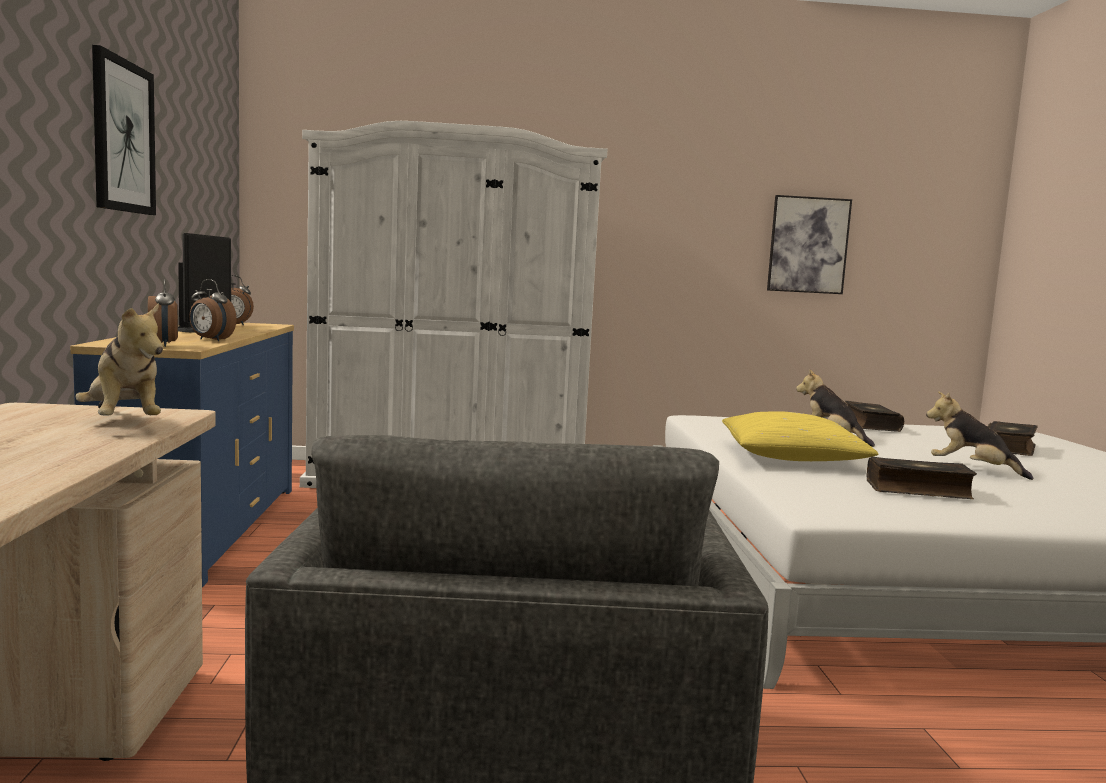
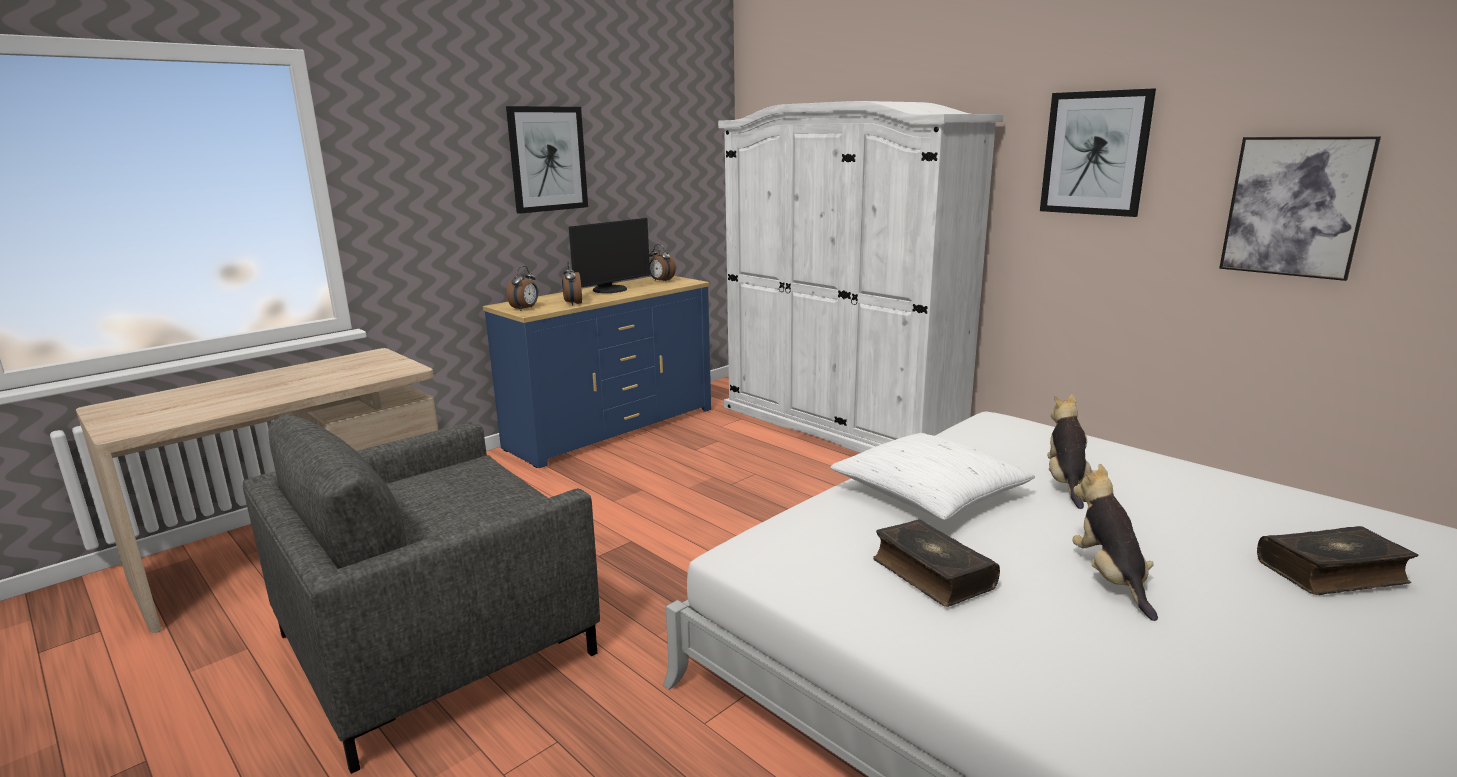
camera: 50 degrees right, 10 degrees up
plush toy [75,303,163,416] -> none
yellow pillow [722,411,878,461] -> white pillow [830,433,1035,520]
book [845,401,904,432] -> none
none -> picture [1040,88,1156,217]

